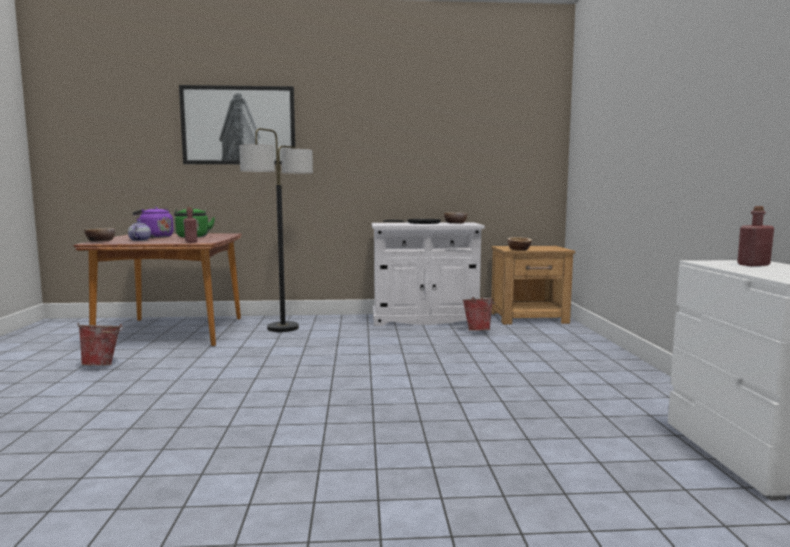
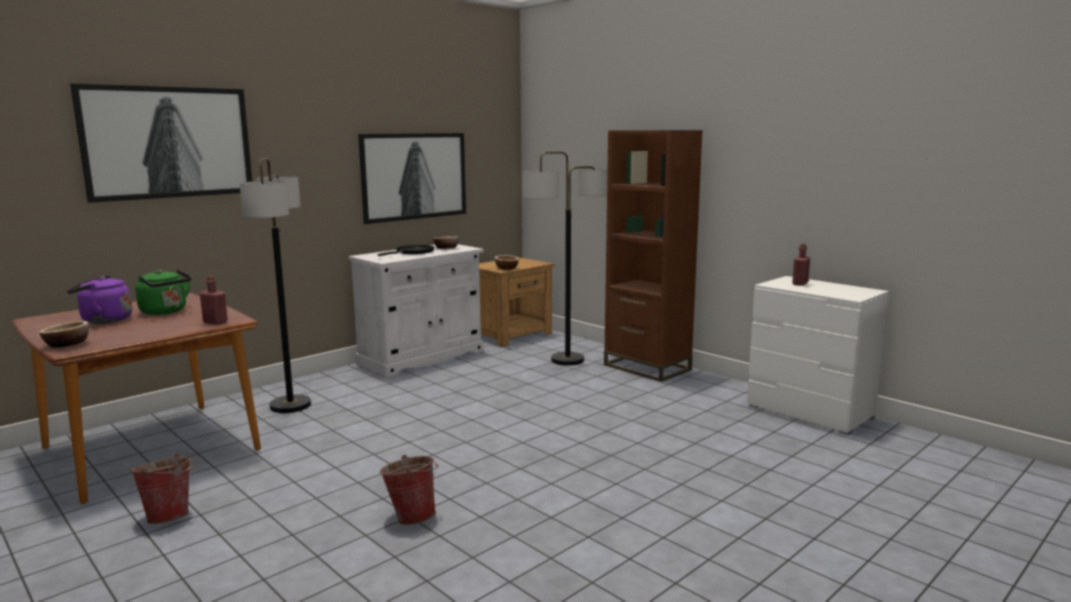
camera: 40 degrees left, 5 degrees up
teapot [128,220,151,241] -> none
bucket [462,297,495,331] -> bucket moved to [380,455,439,525]
none -> picture [358,133,466,224]
none -> floor lamp [523,152,608,366]
none -> brown bookcase [604,130,703,382]

